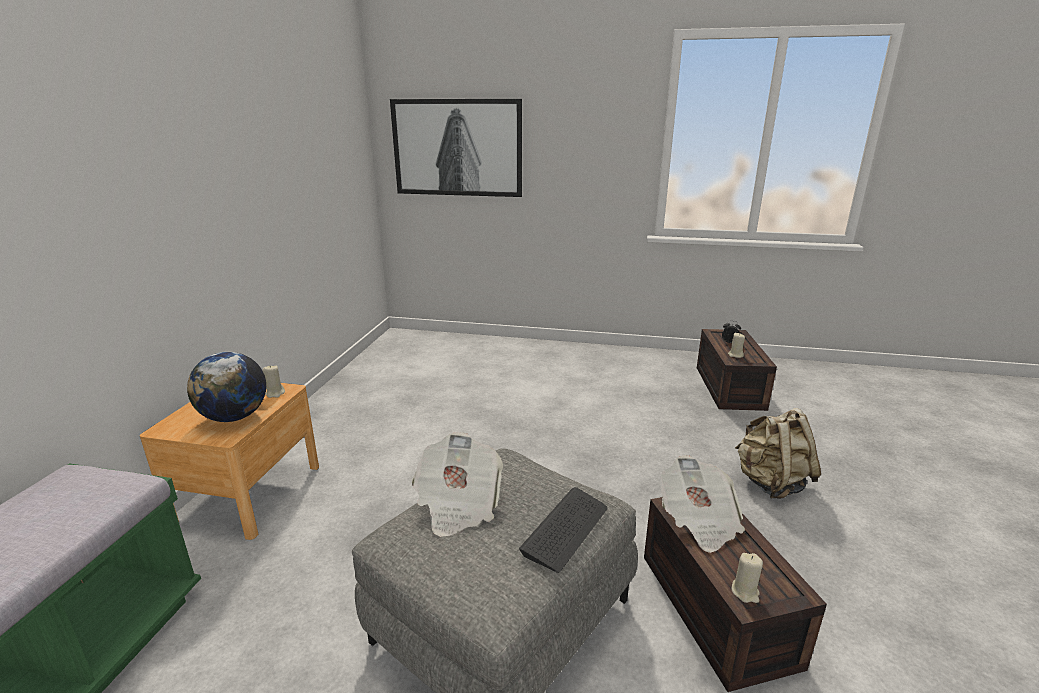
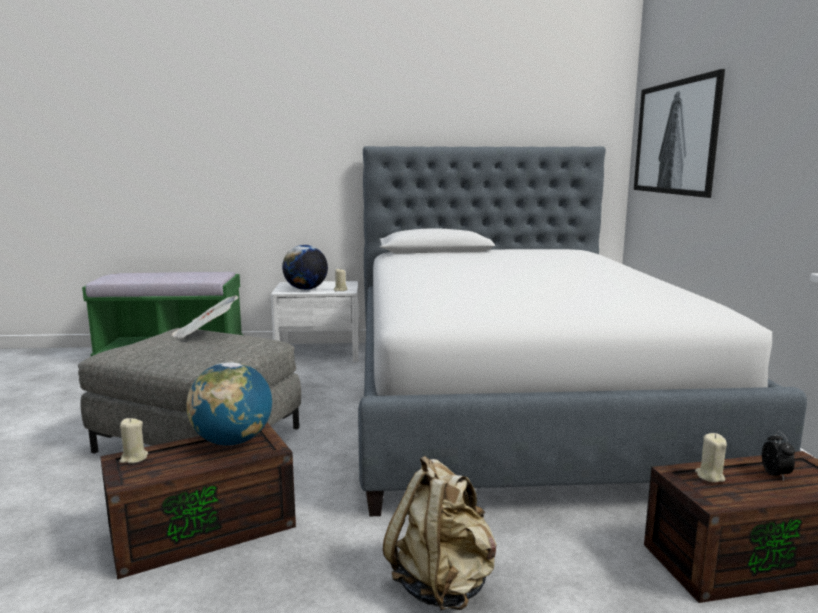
camera: 75 degrees right, 10 degrees down
brown nightstand [140,383,319,540] -> white nightstand [271,281,360,362]
keyboard [519,487,608,573] -> none
newspaper [661,455,745,553] -> globe [186,362,272,446]
none -> bed [358,146,807,516]

